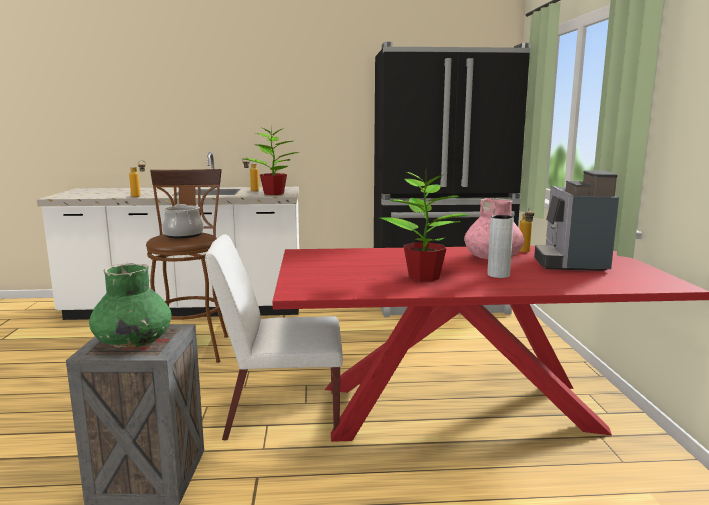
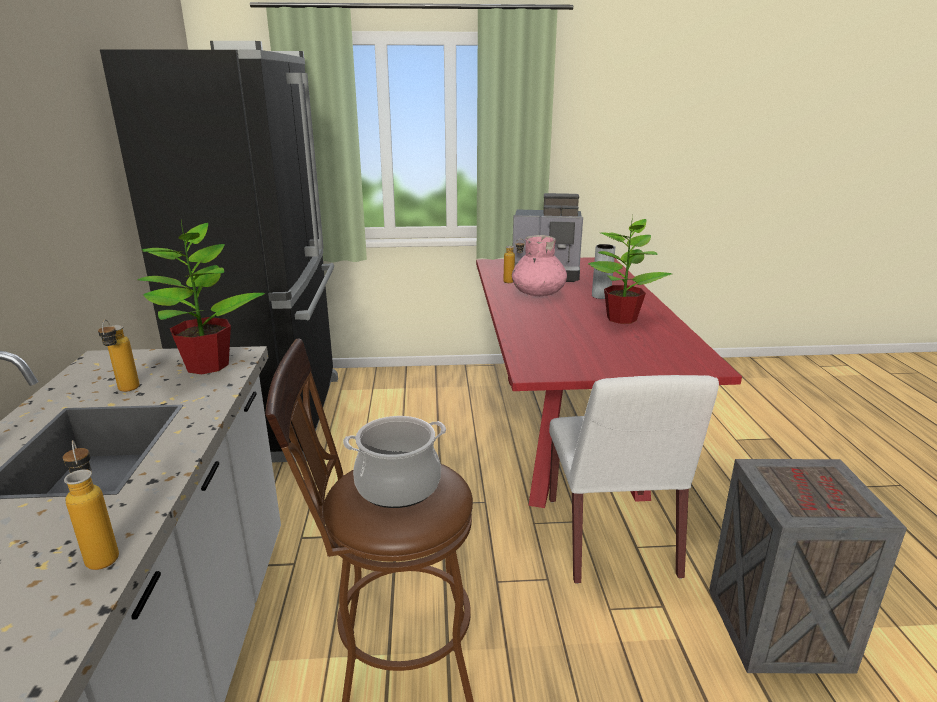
camera: 90 degrees left, 10 degrees up
green vase [89,263,171,348] -> none

